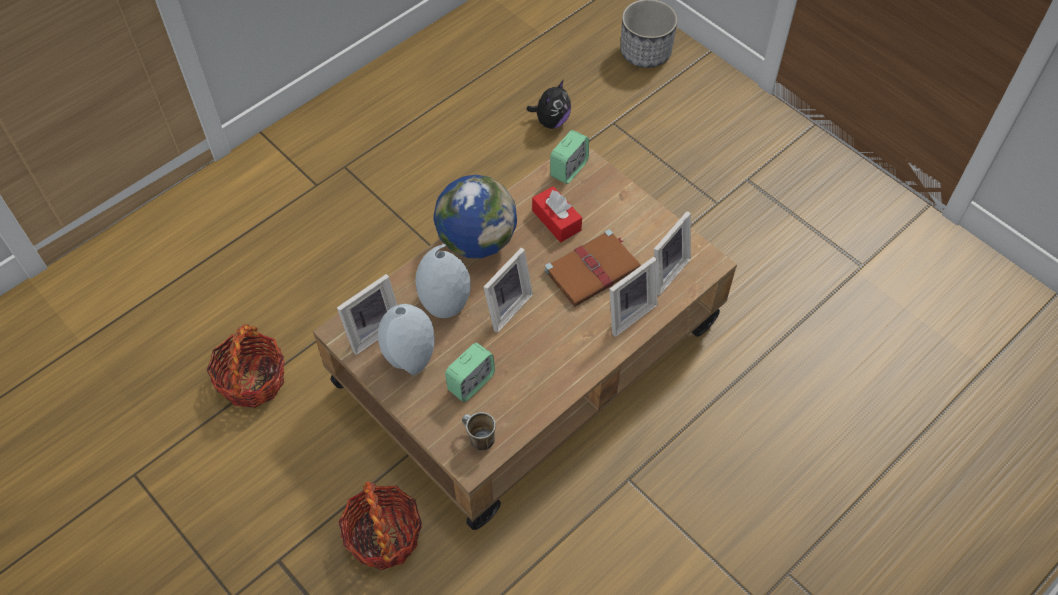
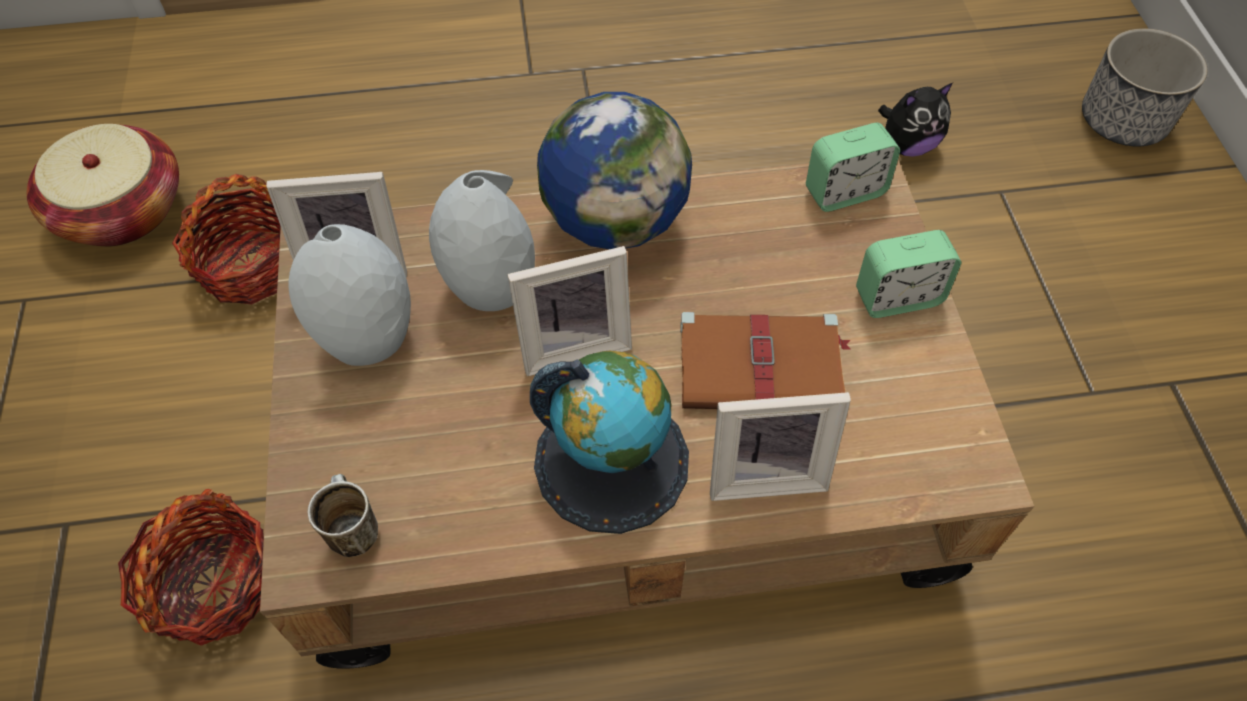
camera: 35 degrees right, 0 degrees up
alarm clock [445,343,495,402] -> alarm clock moved to [856,230,961,318]
red tissue box [532,186,582,242] -> none
picture frame [654,211,691,296] -> none
none -> basket [27,124,179,247]
none -> globe [530,351,689,534]

